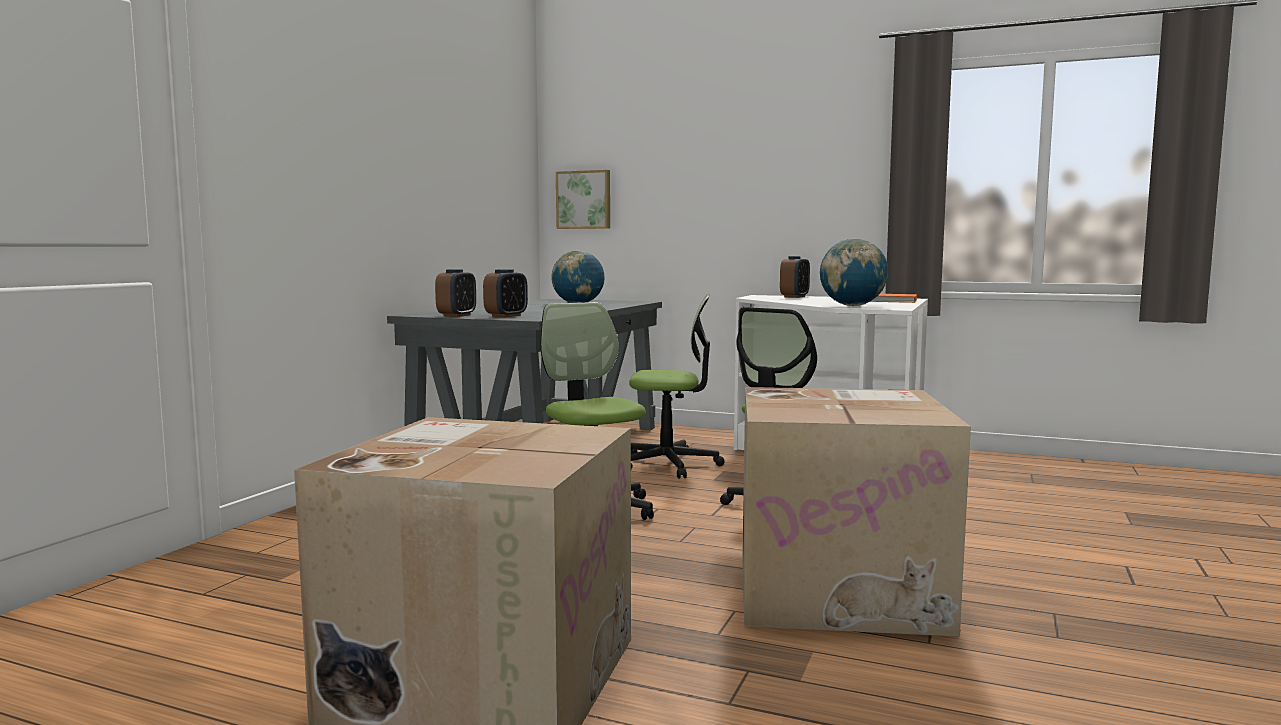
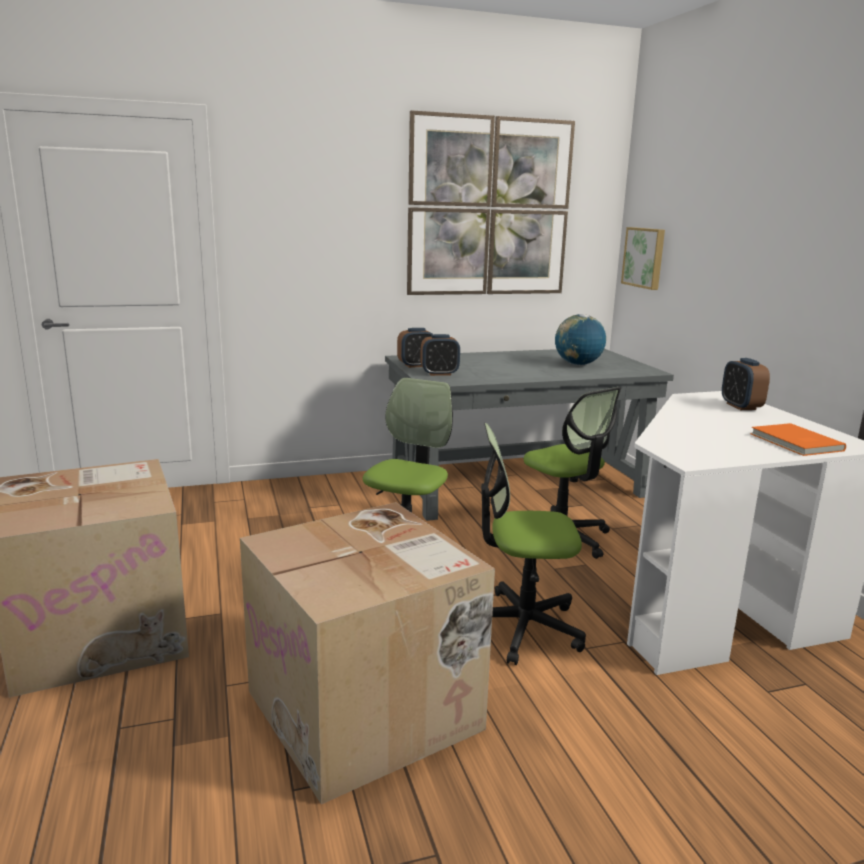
camera: 50 degrees right, 10 degrees up
alarm clock [780,256,810,298] -> alarm clock turned 90 degrees clockwise [722,358,770,410]
globe [820,239,888,306] -> none
none -> picture [407,110,575,295]

